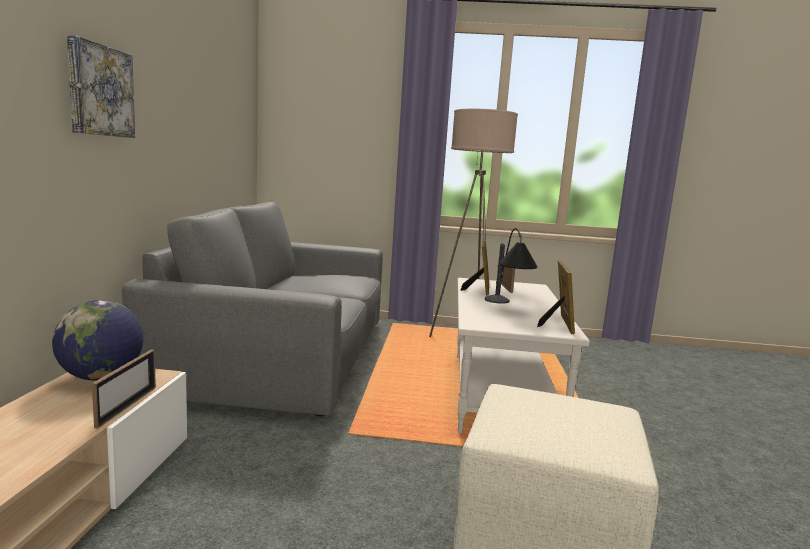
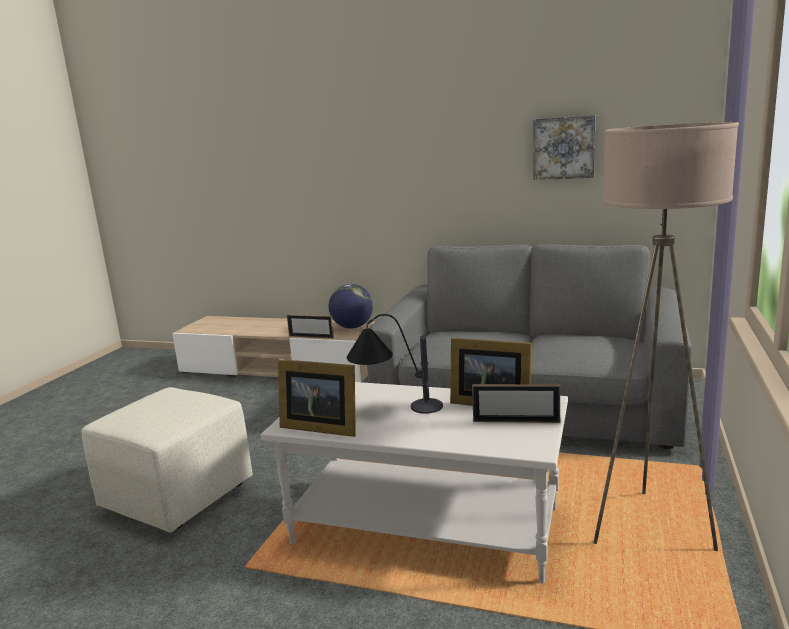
camera: 105 degrees right, 5 degrees up
picture [67,35,135,138] -> picture moved to [533,115,595,180]

